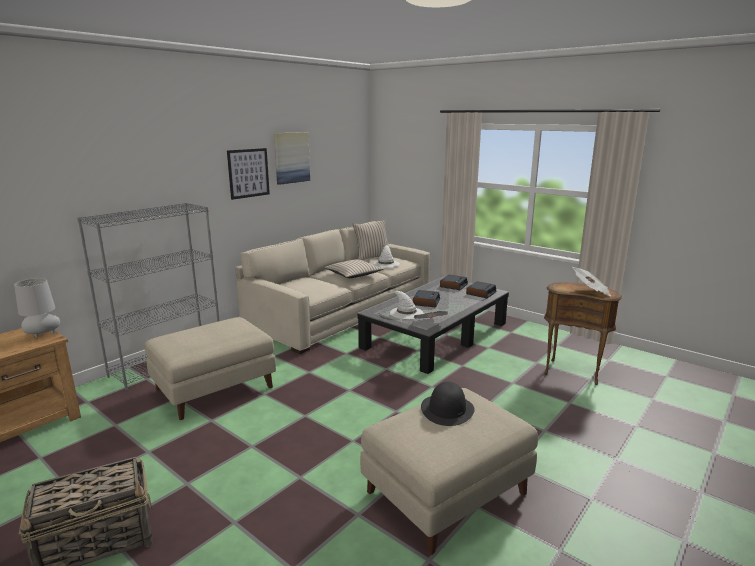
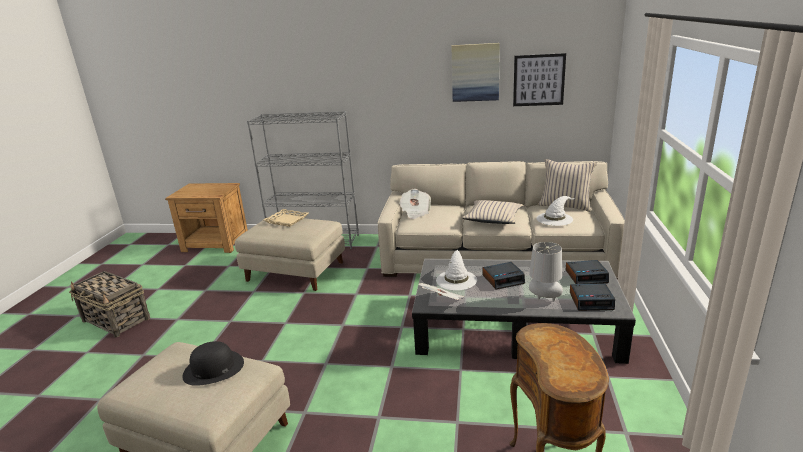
camera: 60 degrees right, 5 degrees up
grey table lamp [14,278,60,338] -> grey table lamp moved to [529,242,563,301]
picture [227,148,270,200] -> picture moved to [513,53,566,106]
newspaper [572,267,611,296] -> newspaper moved to [399,189,431,219]
none -> beige tray [264,209,309,227]

